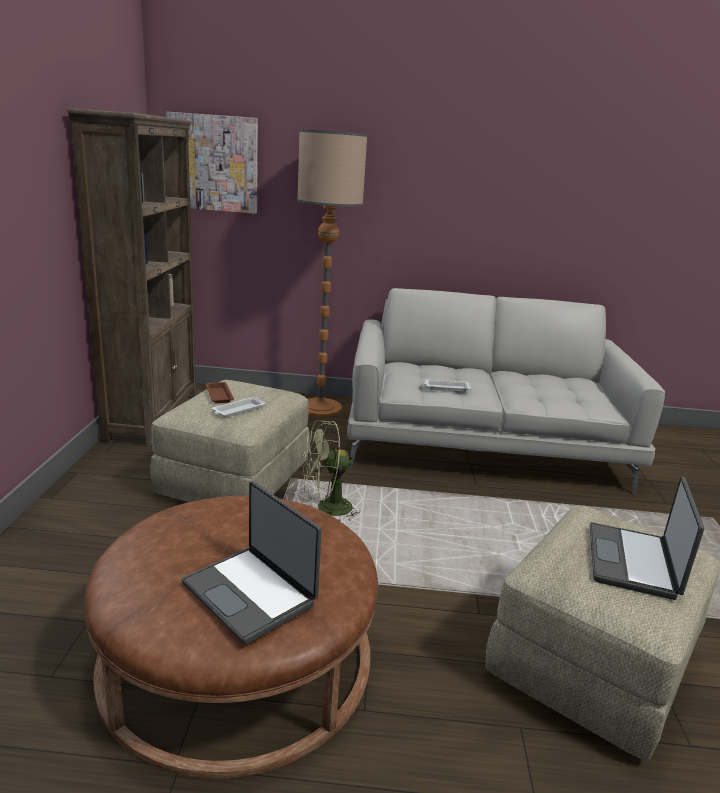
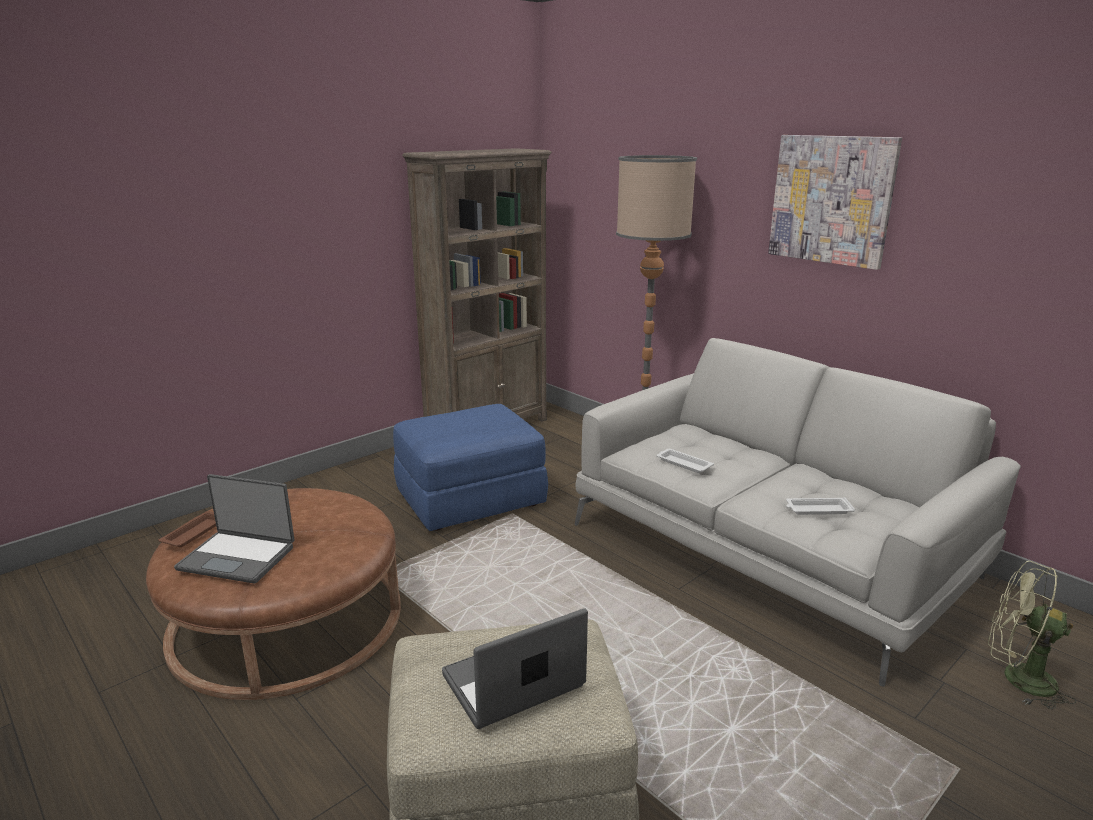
camera: 45 degrees right, 0 degrees up
beige ottoman [150,380,310,502] -> blue ottoman [393,404,548,531]
picture [166,112,258,214] -> picture moved to [768,135,902,270]
laptop [182,481,322,644] -> laptop turned 75 degrees counterclockwise [174,474,294,584]
brown tray [205,382,234,403] -> brown tray moved to [158,511,216,547]
white tray [212,396,266,418] -> white tray moved to [786,497,855,515]
green fan [302,420,360,521] -> green fan moved to [988,561,1076,710]

